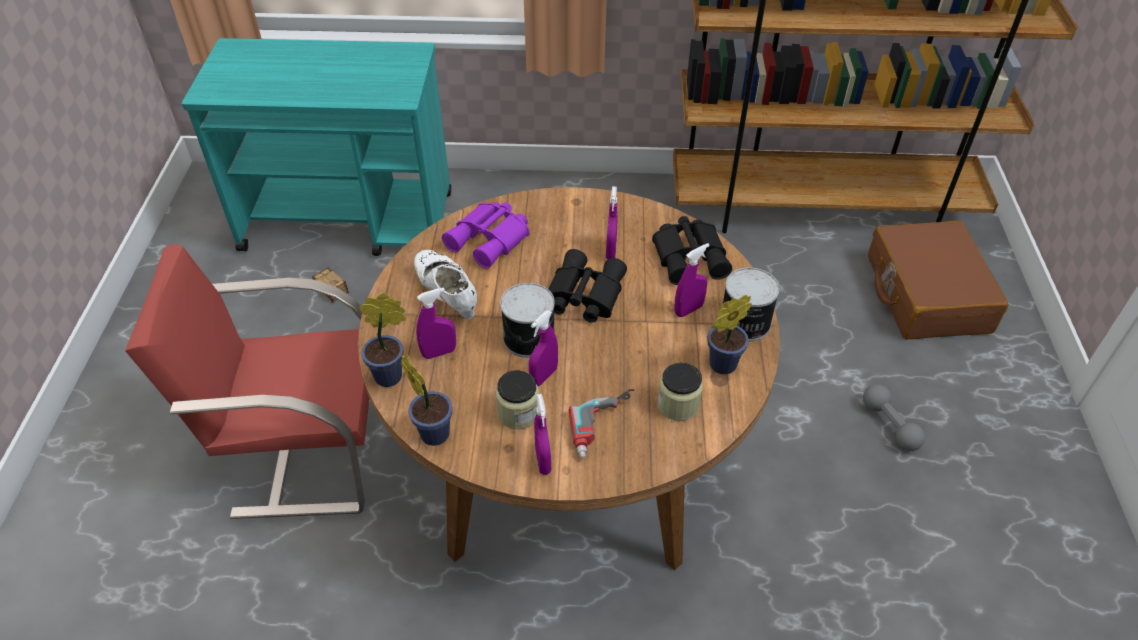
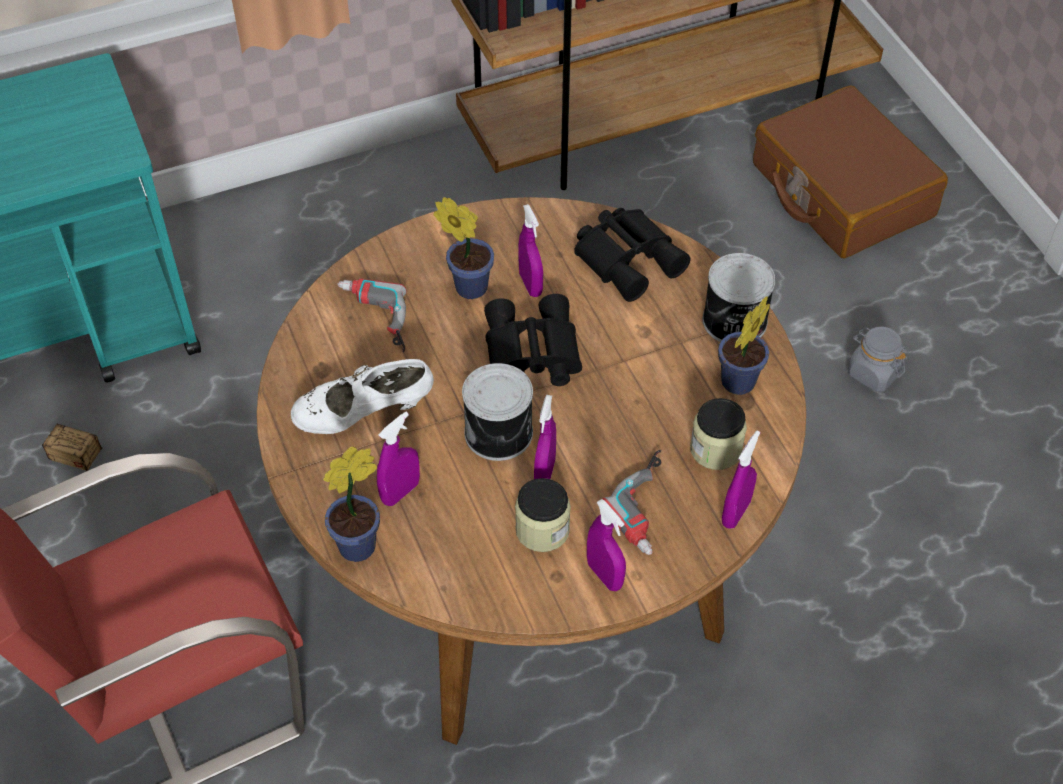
camera: 25 degrees left, 5 degrees up
potted plant [401,354,453,446] -> potted plant moved to [433,197,494,299]
white shoe [414,250,477,320] -> white shoe turned 45 degrees counterclockwise [291,359,434,434]
purple binoculars [442,202,530,268] -> power drill [337,278,407,353]
purple spray bottle [674,243,710,317] -> purple spray bottle moved to [722,430,760,529]
grey dumbbell [863,384,925,451] -> grey jar [848,327,907,392]

